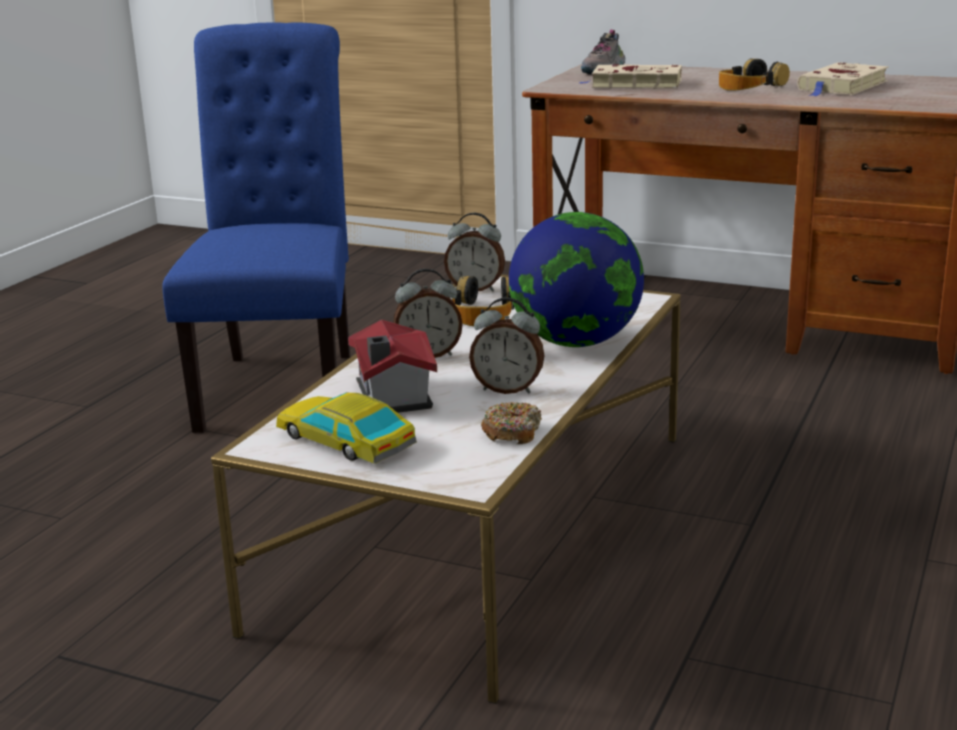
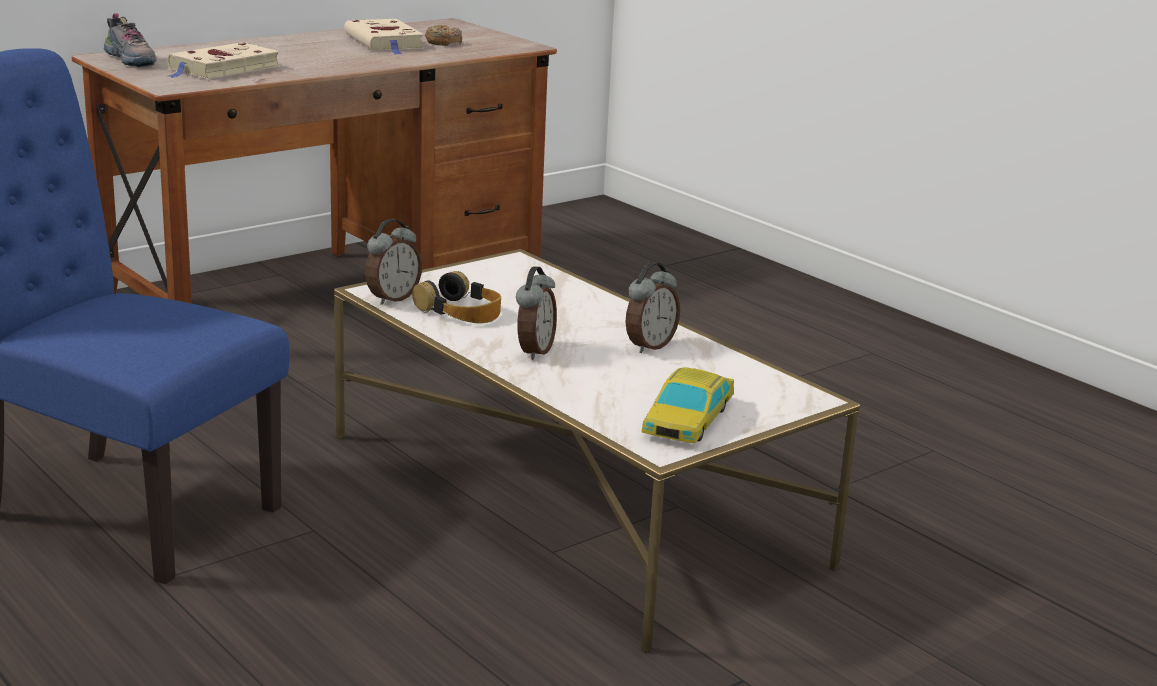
camera: 65 degrees left, 0 degrees up
toy car [276,393,417,464] -> toy car turned 45 degrees counterclockwise [642,367,734,444]
toy house [348,319,437,413] -> none
donut [481,402,542,444] -> donut moved to [425,25,462,46]
globe [509,212,644,347] -> none
headphones [719,58,790,91] -> none

